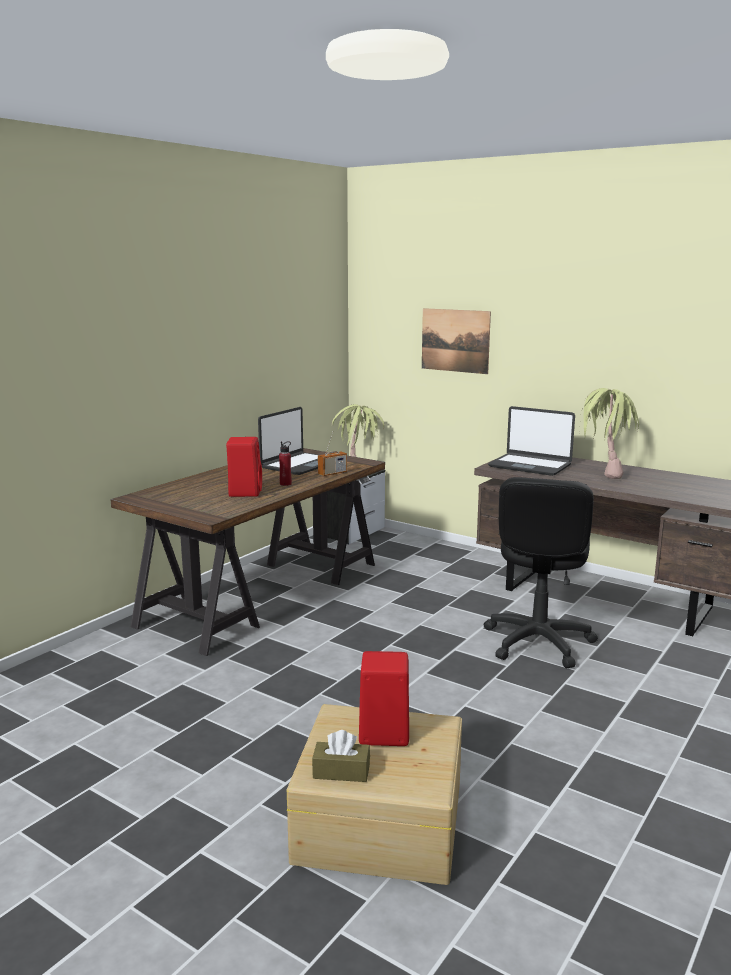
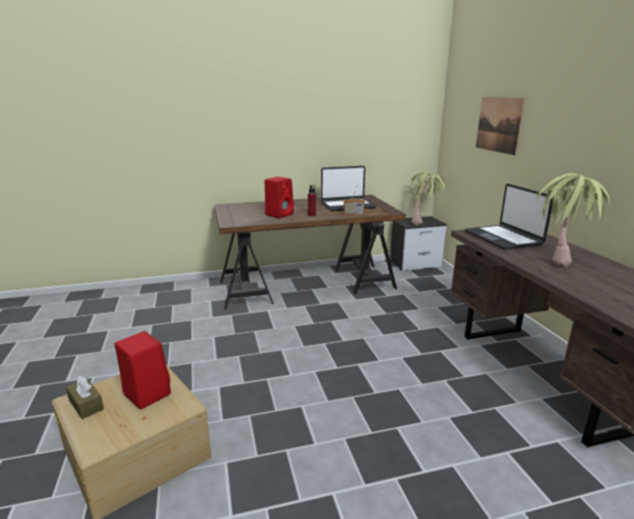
camera: 40 degrees right, 5 degrees up
black office chair [484,477,598,668] -> none

